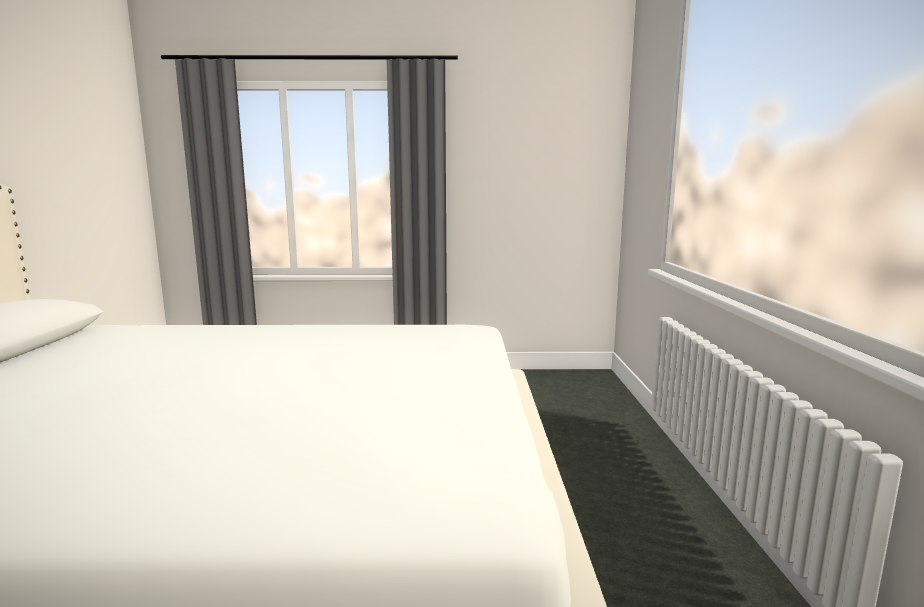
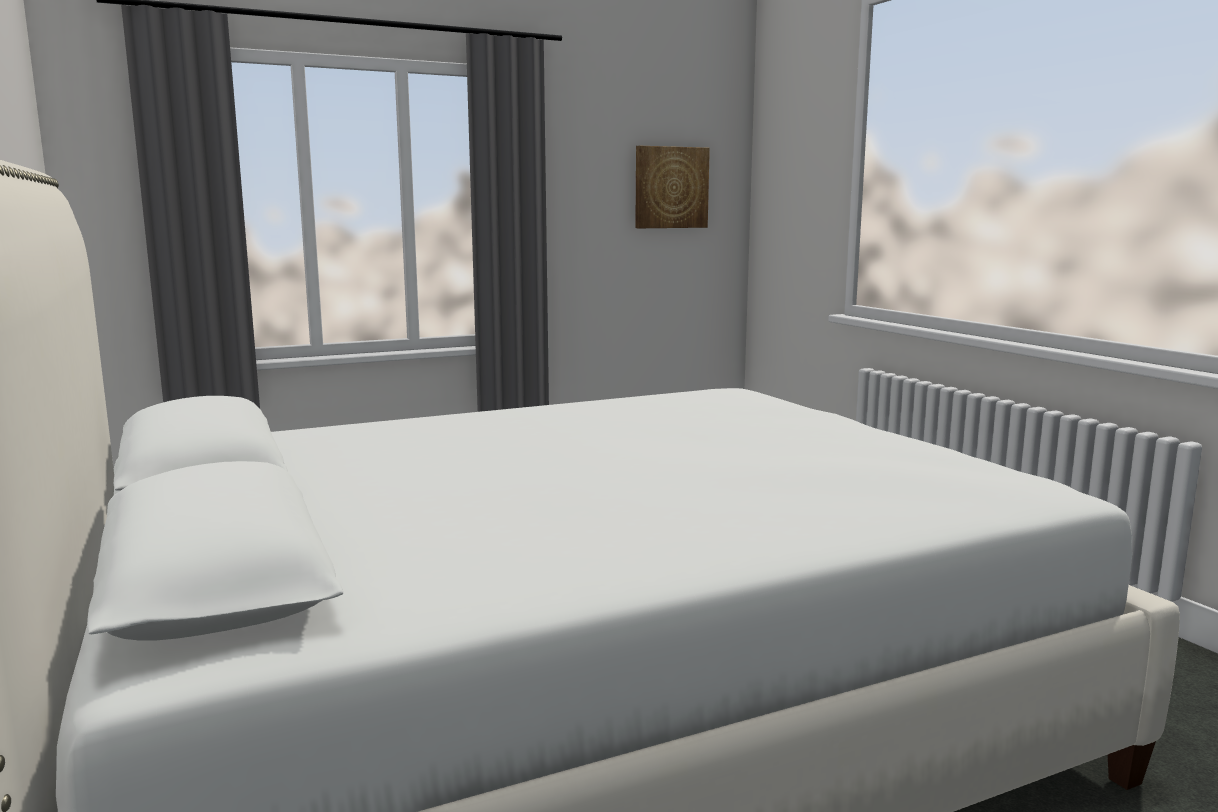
camera: 25 degrees left, 0 degrees up
none -> picture [635,146,710,228]

